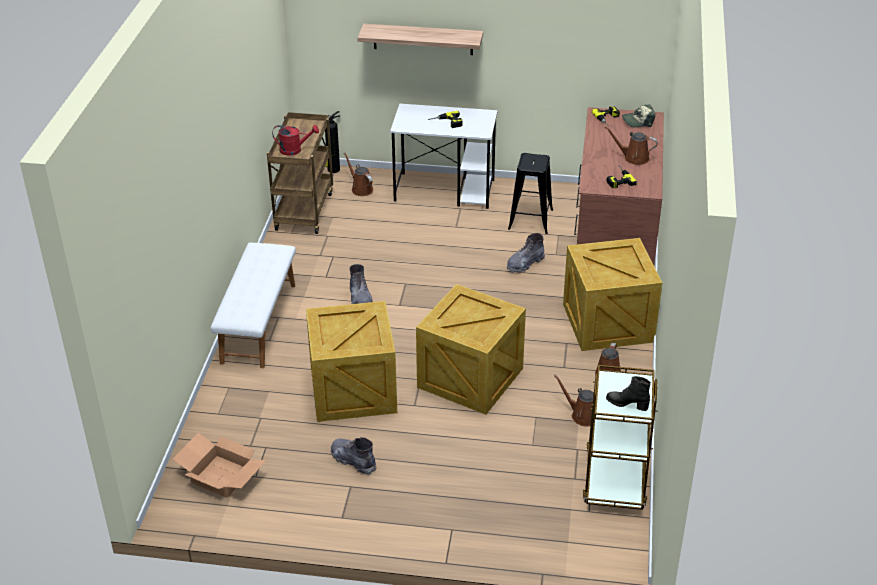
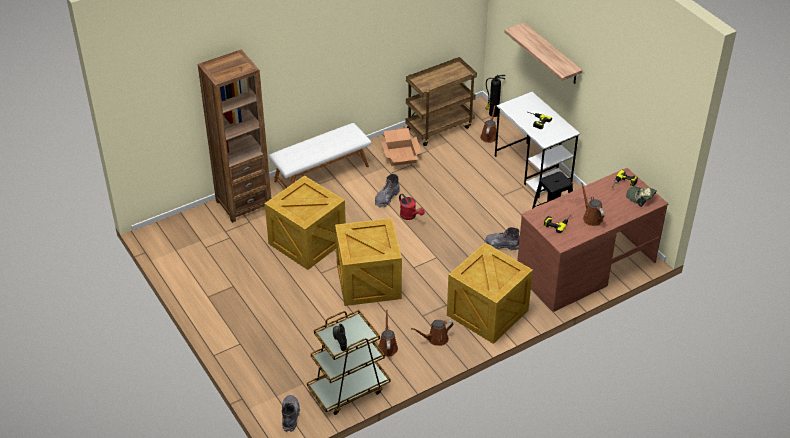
camera: 50 degrees right, 5 degrees up
cardboard box [173,433,266,498] -> cardboard box moved to [381,128,421,166]
red watering can [272,125,319,155] -> red watering can moved to [399,194,425,220]
grey boot [330,437,376,475] -> grey boot moved to [281,395,300,432]
none -> brown bookcase [198,50,271,223]

